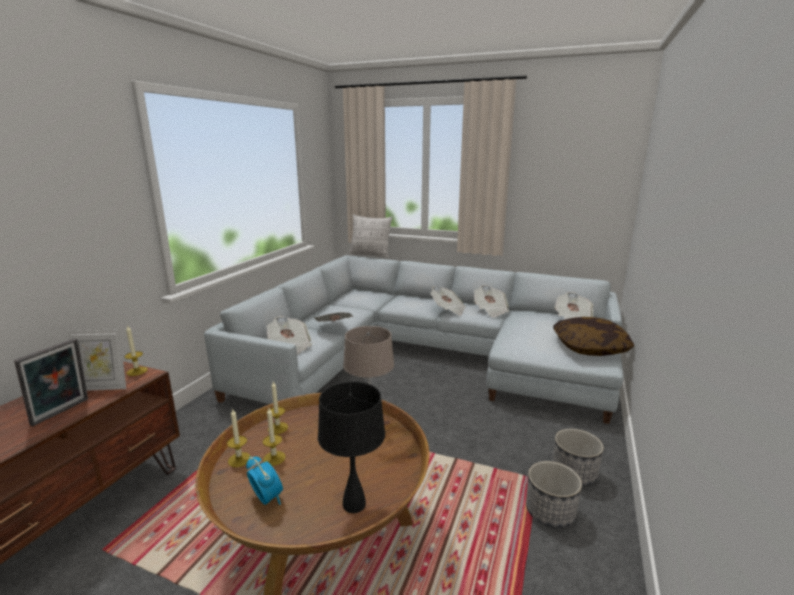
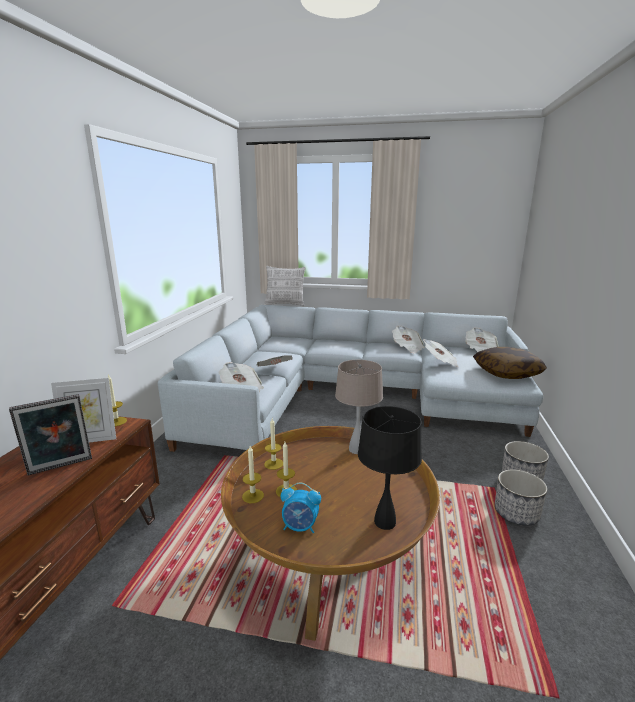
camera: 10 degrees left, 0 degrees up
picture frame [14,338,88,426] -> picture frame turned 45 degrees clockwise [9,394,92,475]
alarm clock [246,456,283,505] -> alarm clock turned 150 degrees clockwise [281,483,321,534]
newspaper [431,286,466,315] -> newspaper moved to [423,339,458,367]

